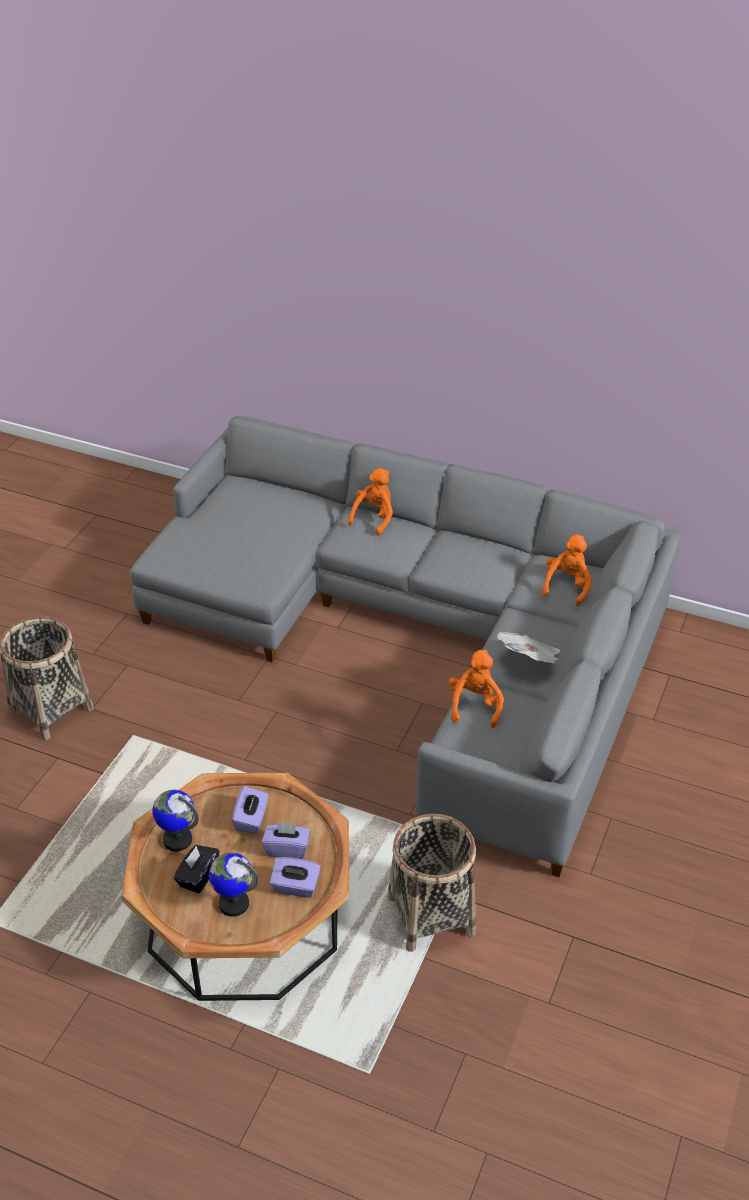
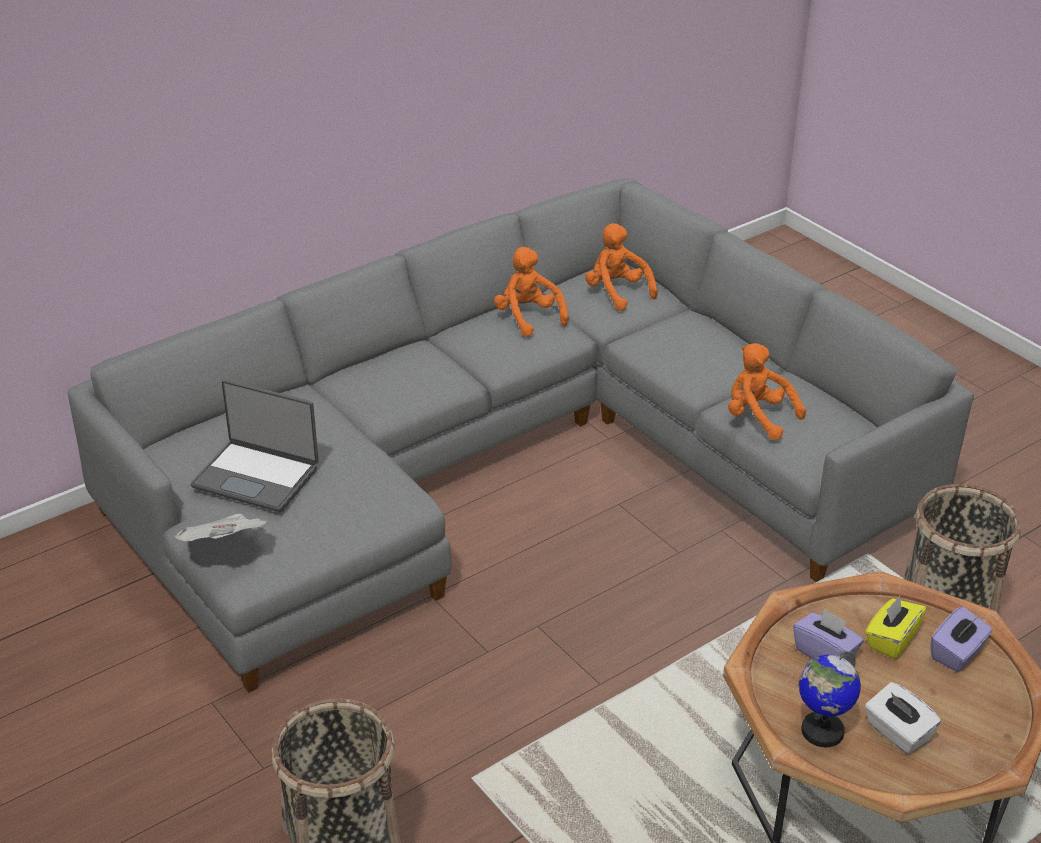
camera: 60 degrees left, 5 degrees down
black tissue box [174,845,220,894] -> white tissue box [865,682,941,754]
globe [209,852,259,917] -> none
purple tissue box [262,822,310,859] -> yellow tissue box [866,596,927,659]
orange plush toy [348,468,393,536] -> orange plush toy moved to [494,247,568,337]
newspaper [497,632,560,664] -> newspaper moved to [175,514,269,541]
none -> laptop [191,379,319,512]

